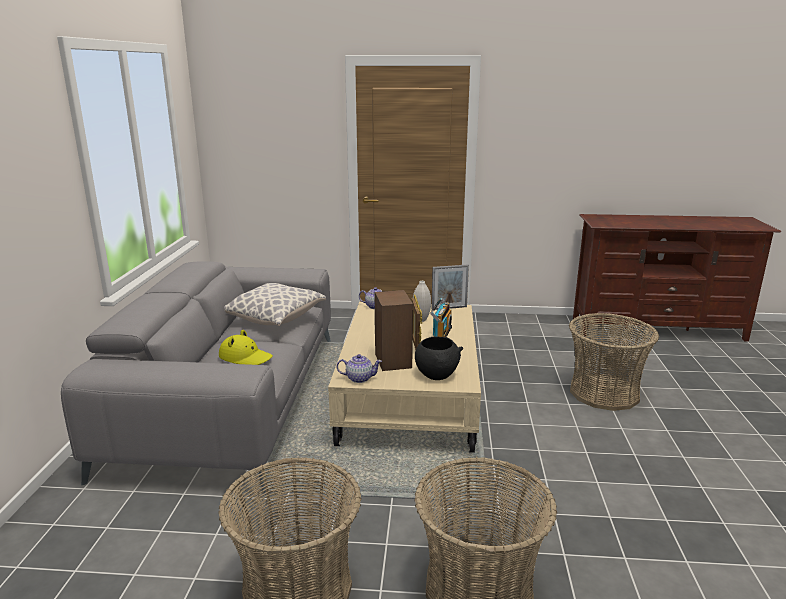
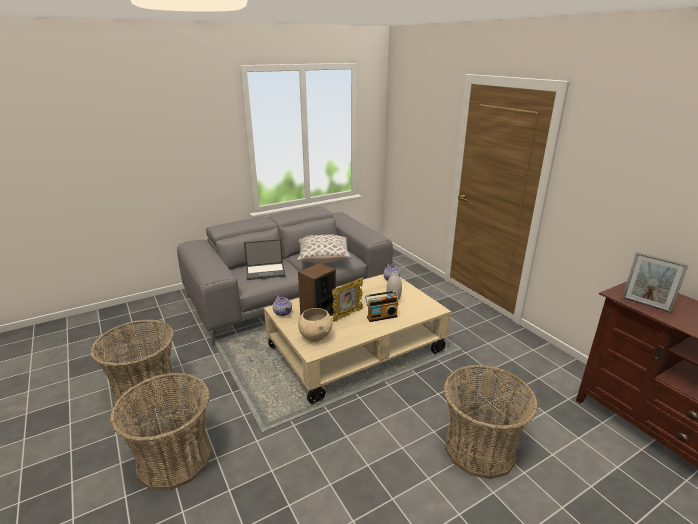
camera: 55 degrees right, 5 degrees up
yellow hat [219,330,273,365] -> laptop [244,239,286,280]
black bowl [415,336,463,380] -> beige bowl [298,308,332,342]
picture frame [431,265,469,310] -> picture frame moved to [622,252,689,313]

